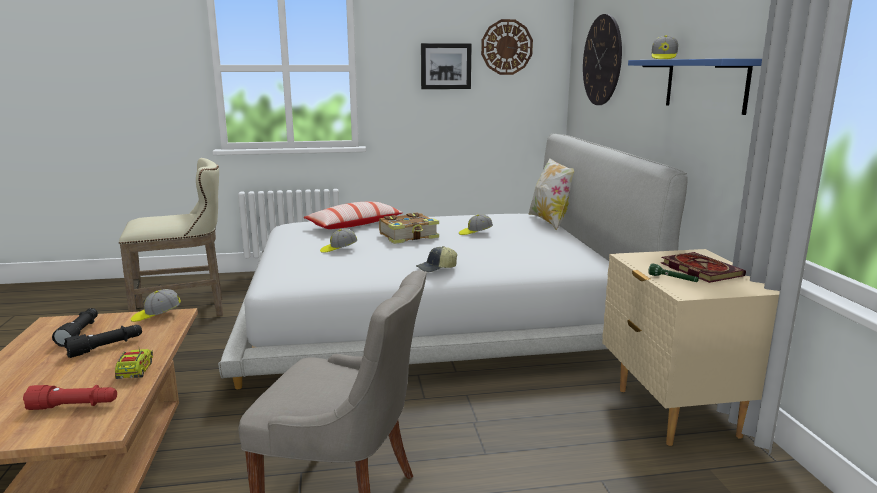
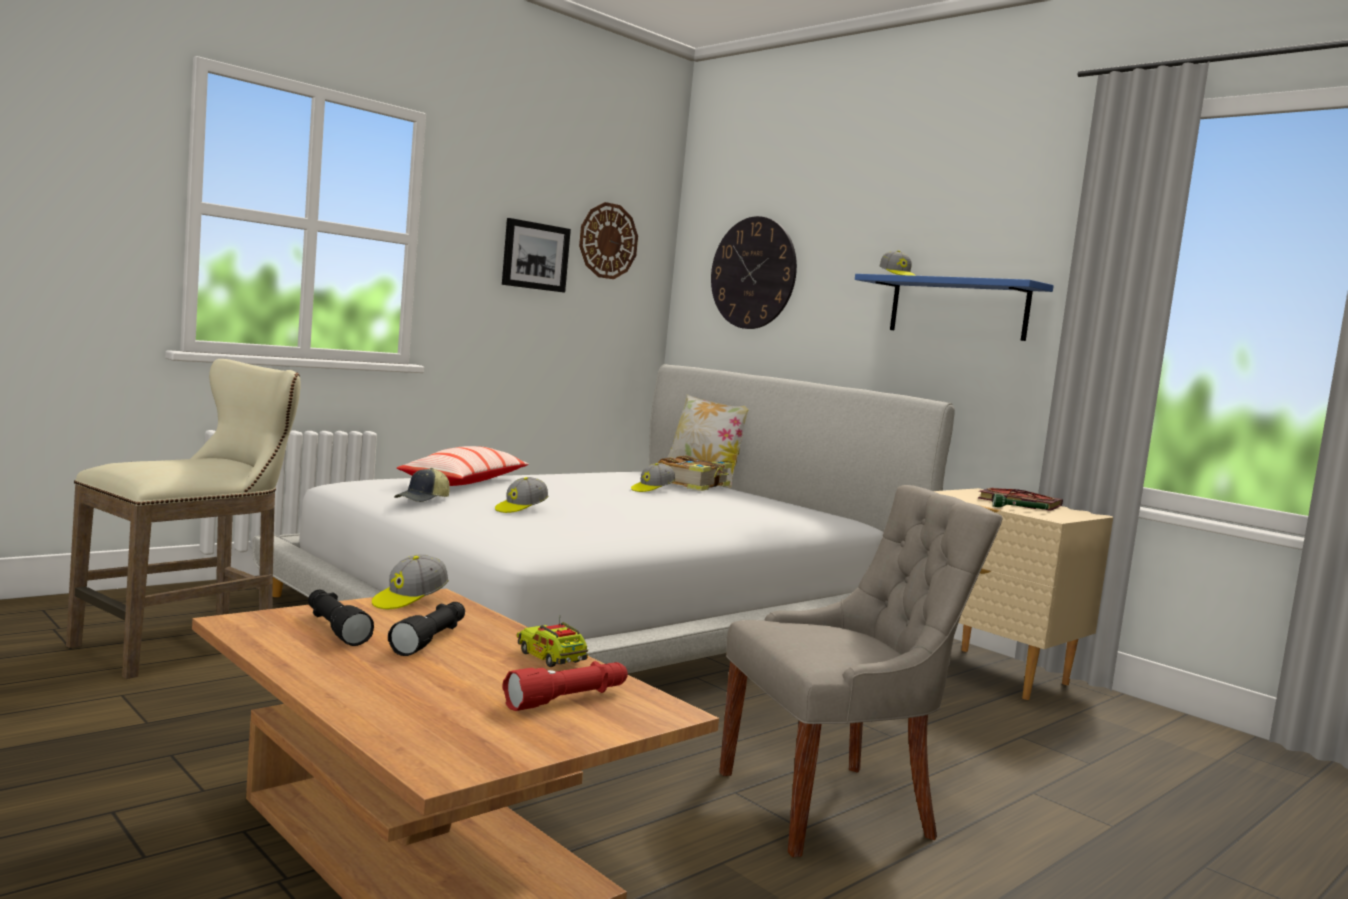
camera: 35 degrees left, 10 degrees down
book [379,213,439,244] -> book moved to [658,455,732,491]
cap [416,246,457,272] -> cap moved to [394,468,450,502]

